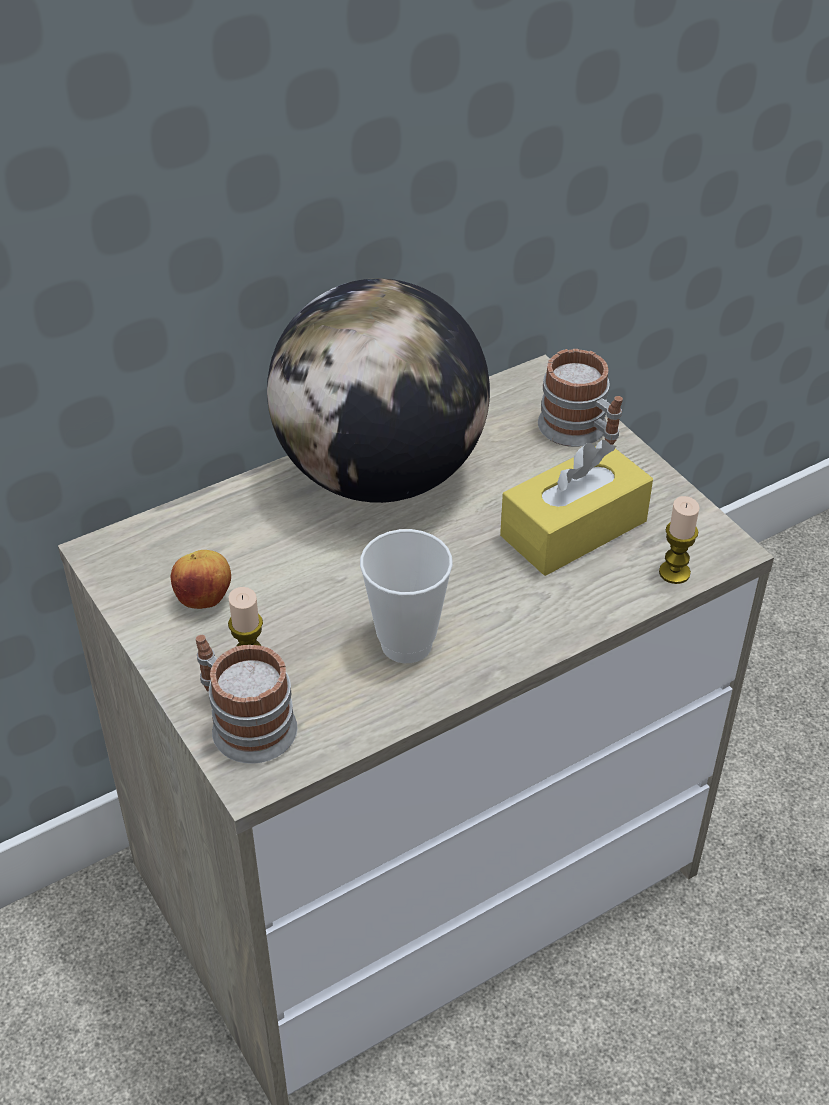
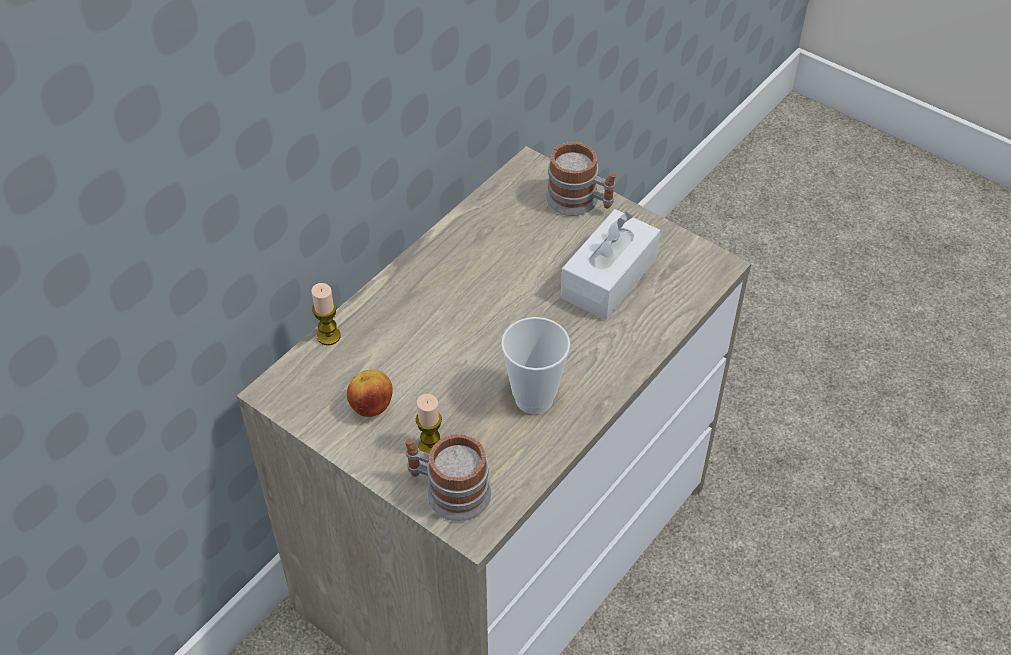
camera: 20 degrees left, 5 degrees up
globe [267,278,490,503] -> none
yellow tissue box [500,440,653,576] -> white tissue box [561,209,660,320]
candle [659,496,700,584] -> candle moved to [312,283,341,345]

